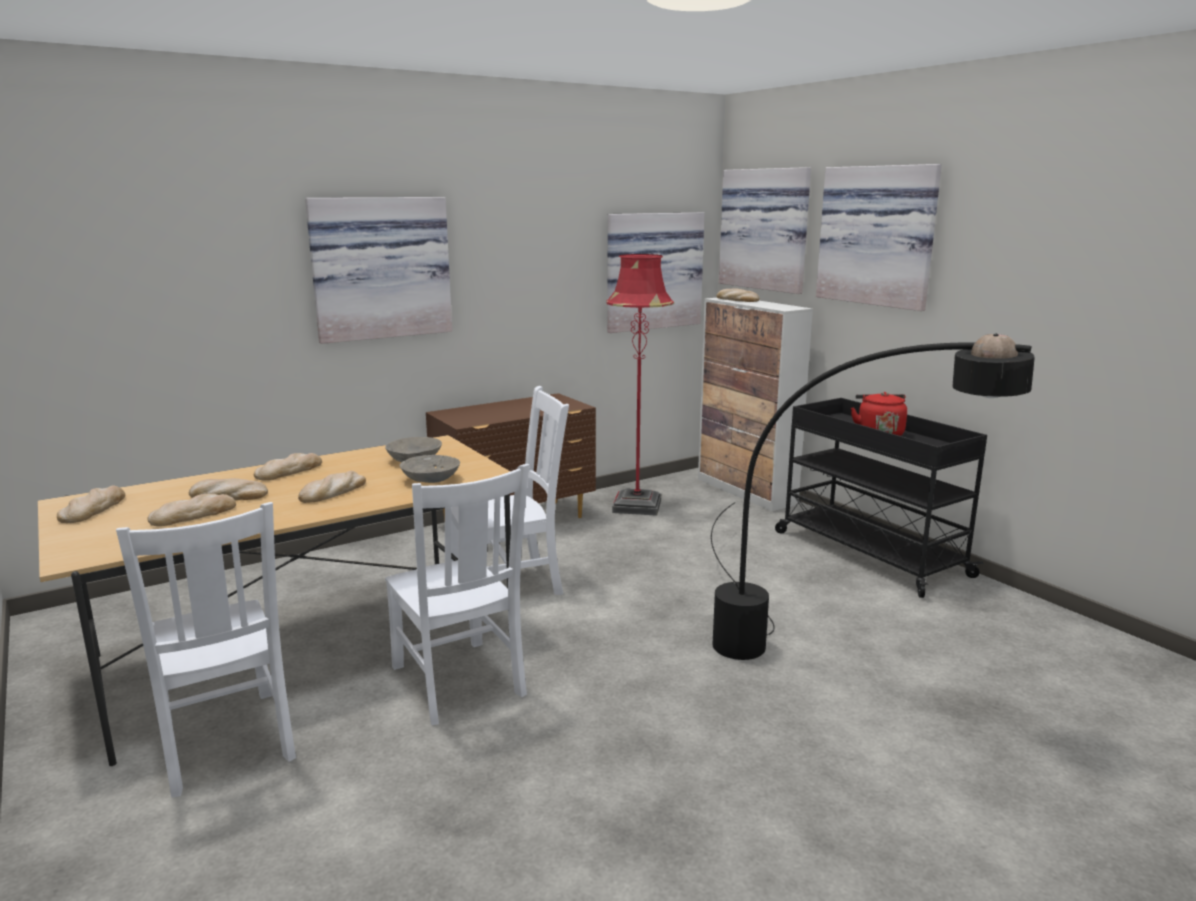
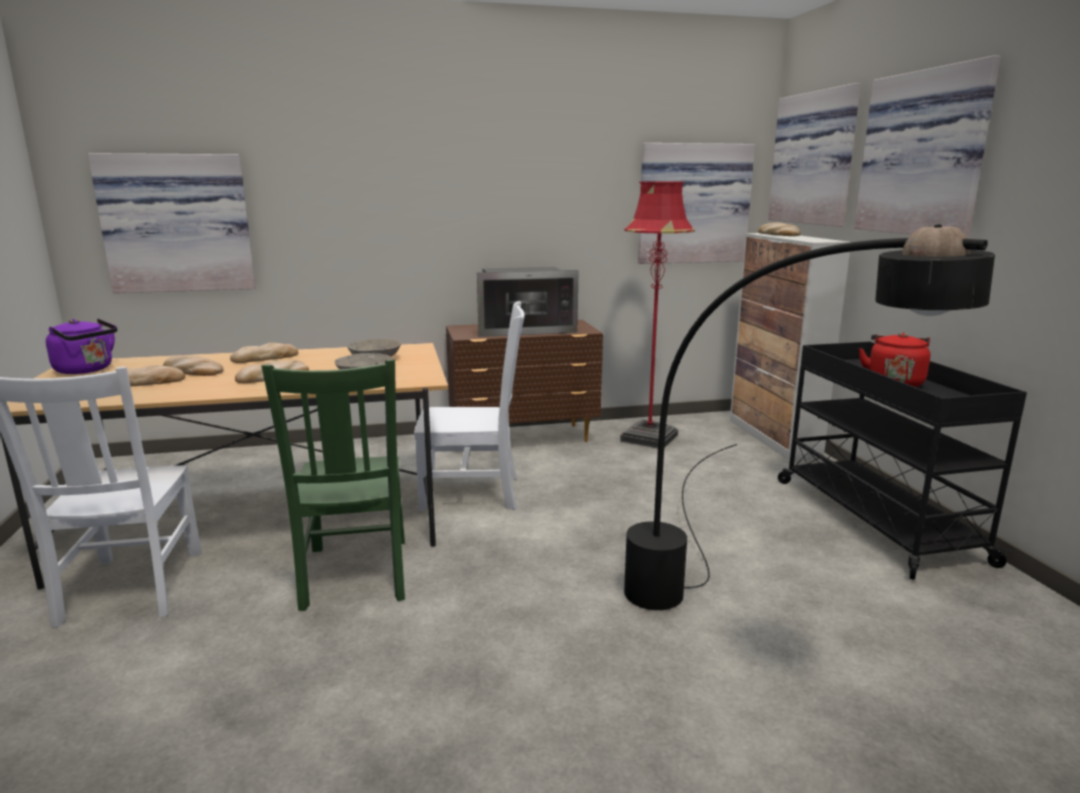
camera: 20 degrees right, 0 degrees up
bread [57,486,126,523] -> purple kettle [46,319,117,374]
picture [305,197,452,344] -> picture moved to [88,153,256,293]
white chair [385,464,529,725] -> green chair [261,359,405,611]
none -> microwave [477,267,578,337]

